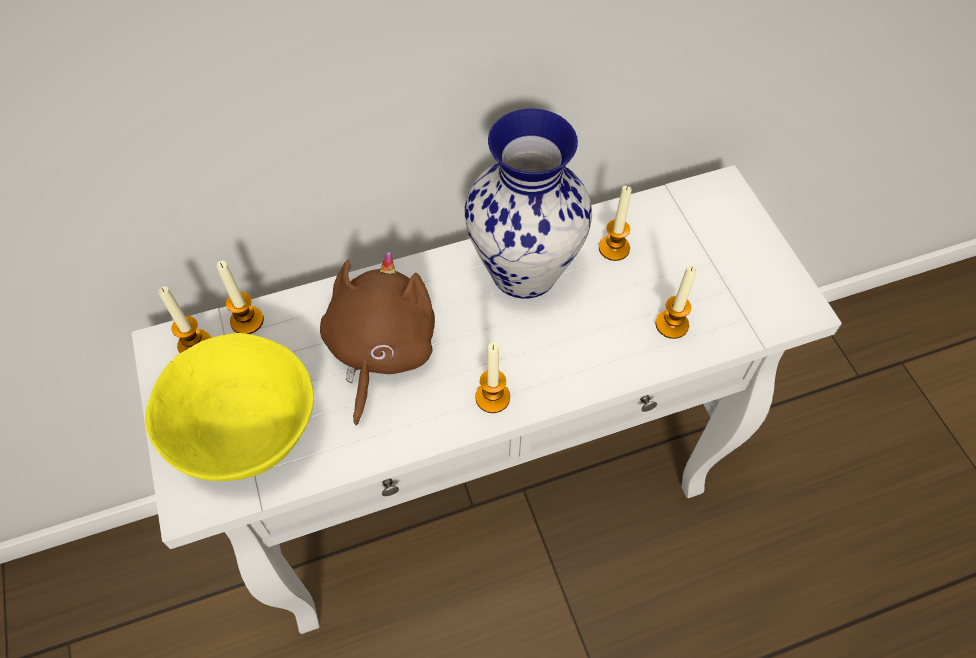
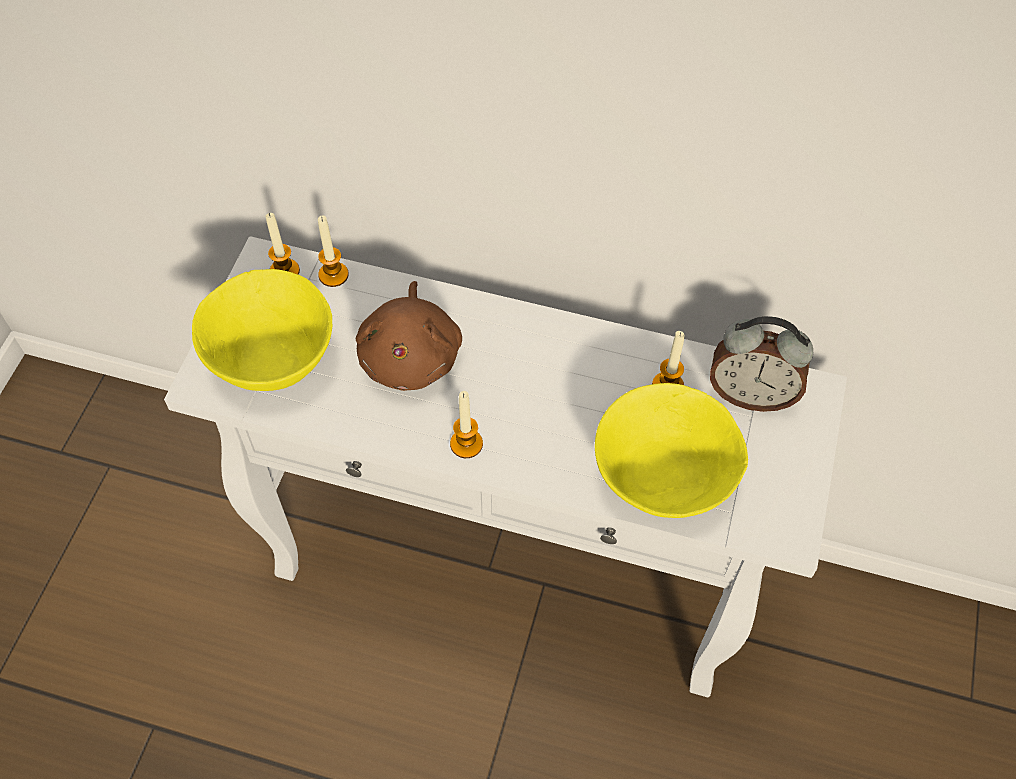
camera: 35 degrees right, 0 degrees up
brown plush toy [320,252,435,425] -> brown plush toy turned 135 degrees clockwise [356,281,462,391]
vase [465,109,592,299] -> none
candle [656,266,697,339] -> yellow bowl [595,383,748,518]
none -> alarm clock [710,316,813,412]

